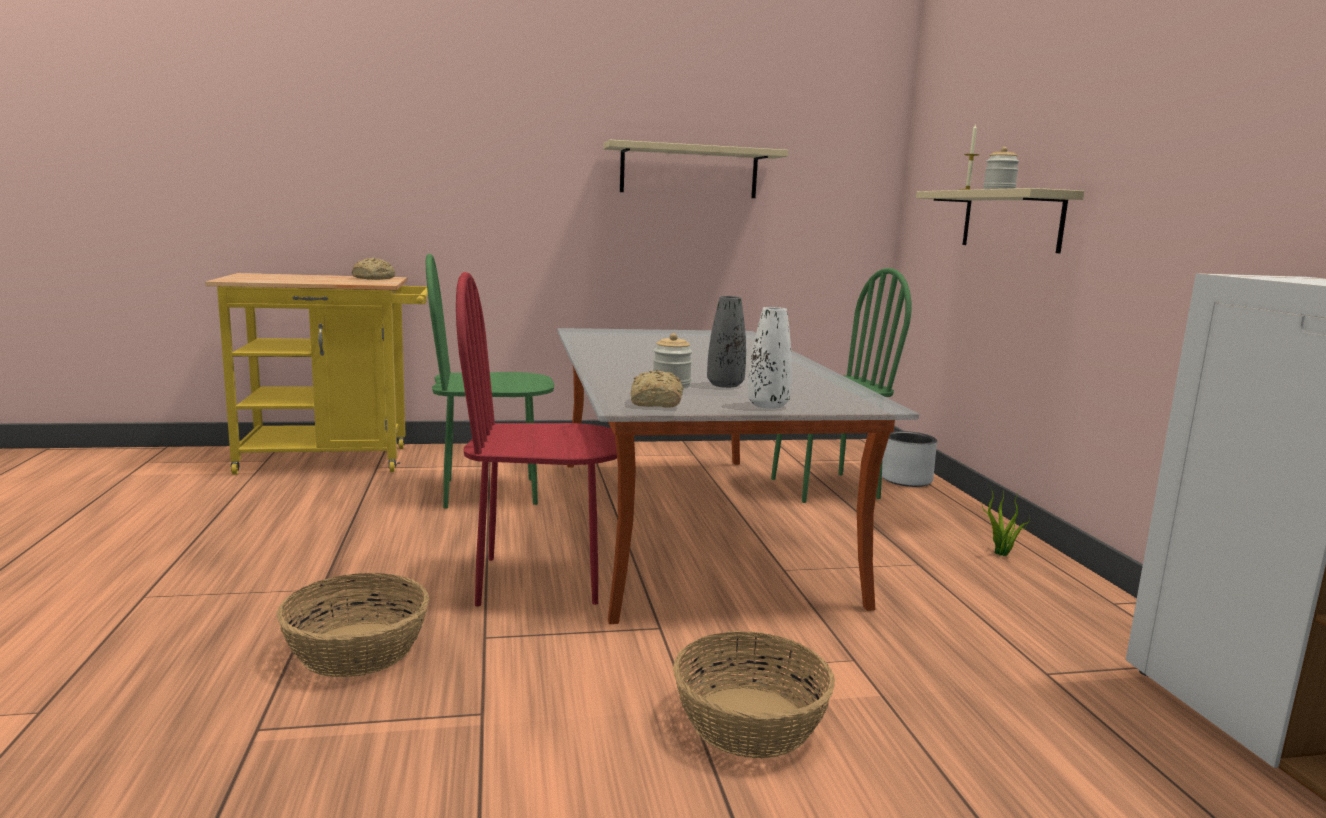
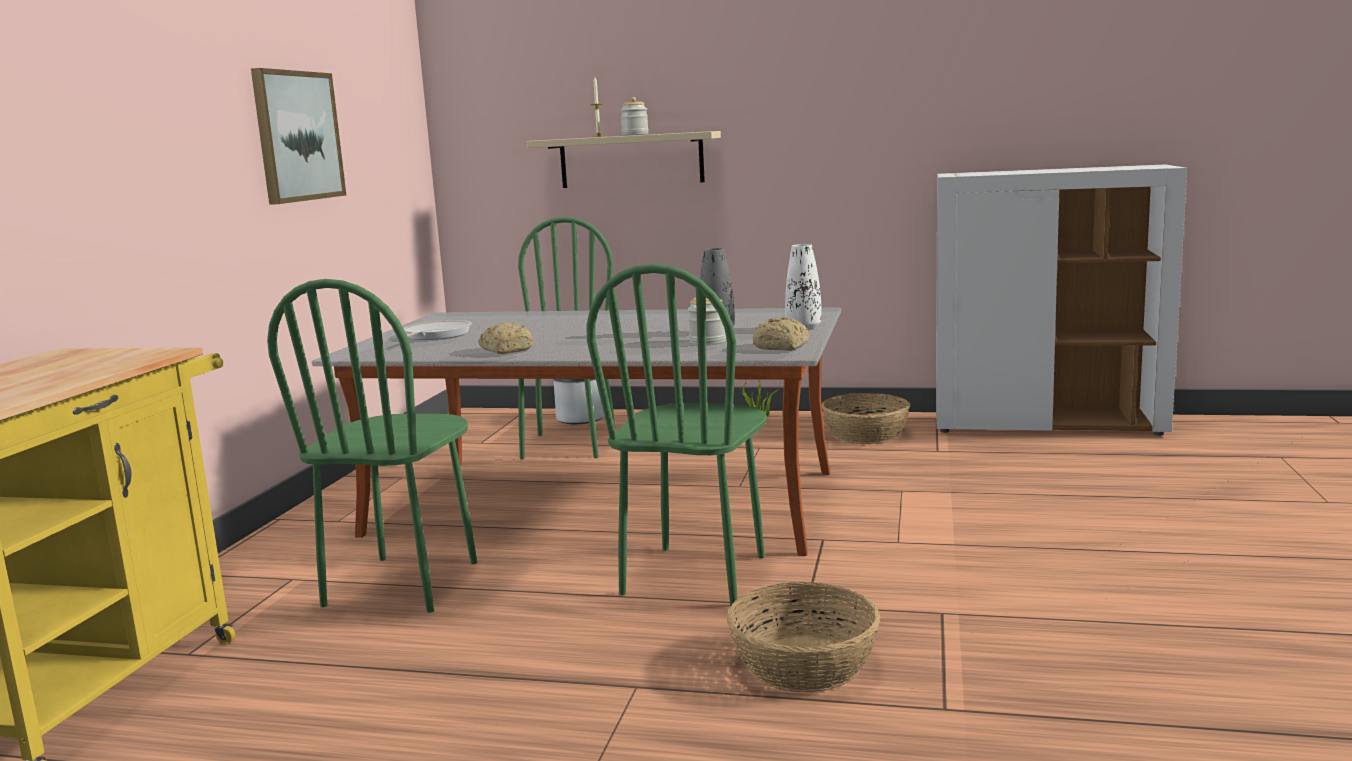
camera: 65 degrees left, 0 degrees up
bread [352,258,395,280] -> bread moved to [478,322,534,354]
red chair [456,272,617,606] -> green chair [587,264,767,606]
beige shelf [603,140,788,198] -> picture [251,68,346,205]
basket [673,631,835,758] -> basket moved to [822,393,910,444]
none -> frying pan [403,320,472,340]

